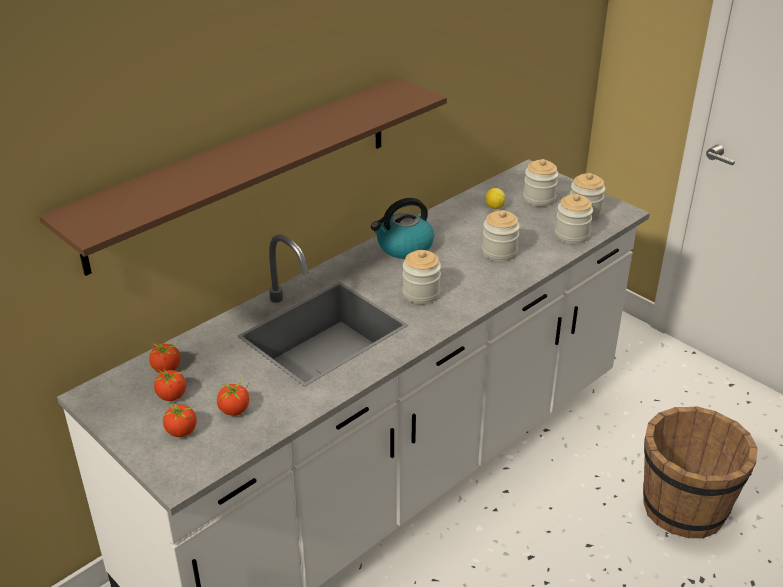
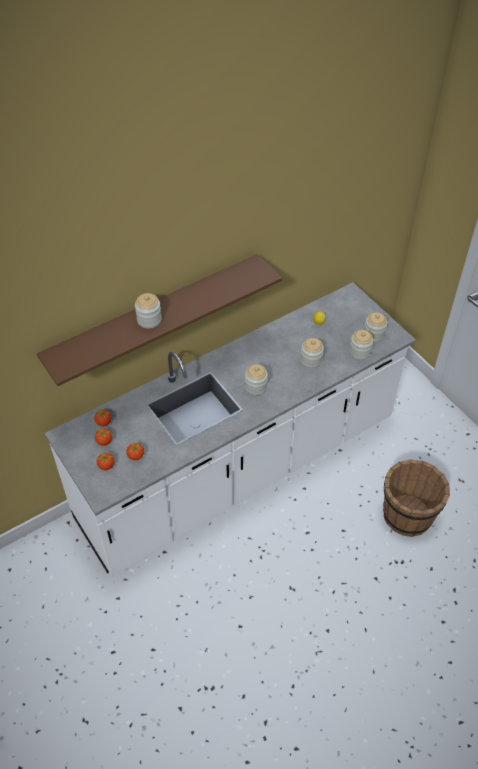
camera: 10 degrees right, 15 degrees up
kettle [371,198,434,259] -> none
jar [523,159,559,206] -> jar moved to [135,293,162,329]

